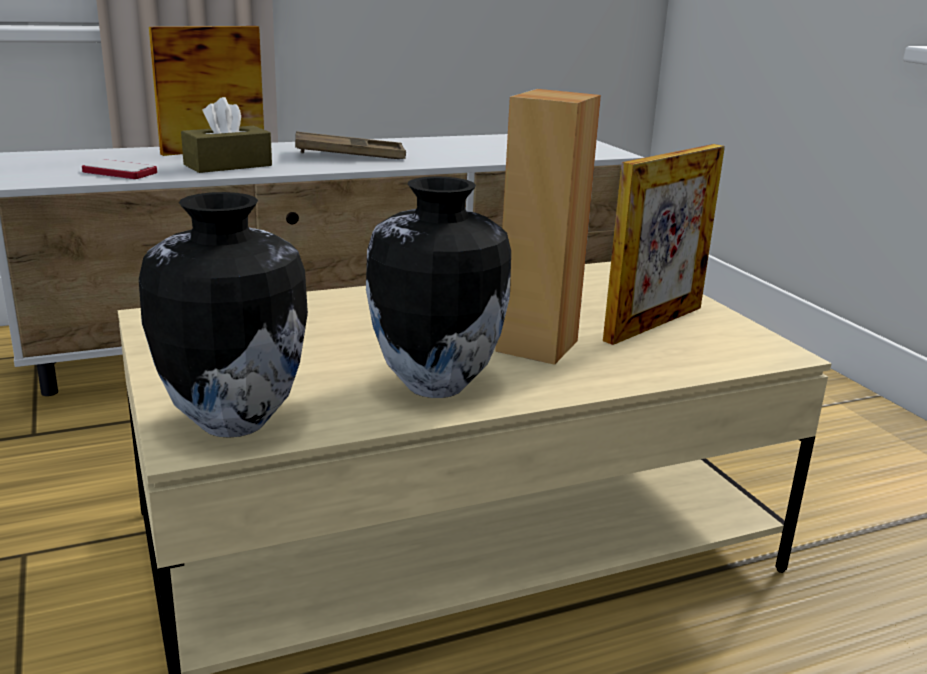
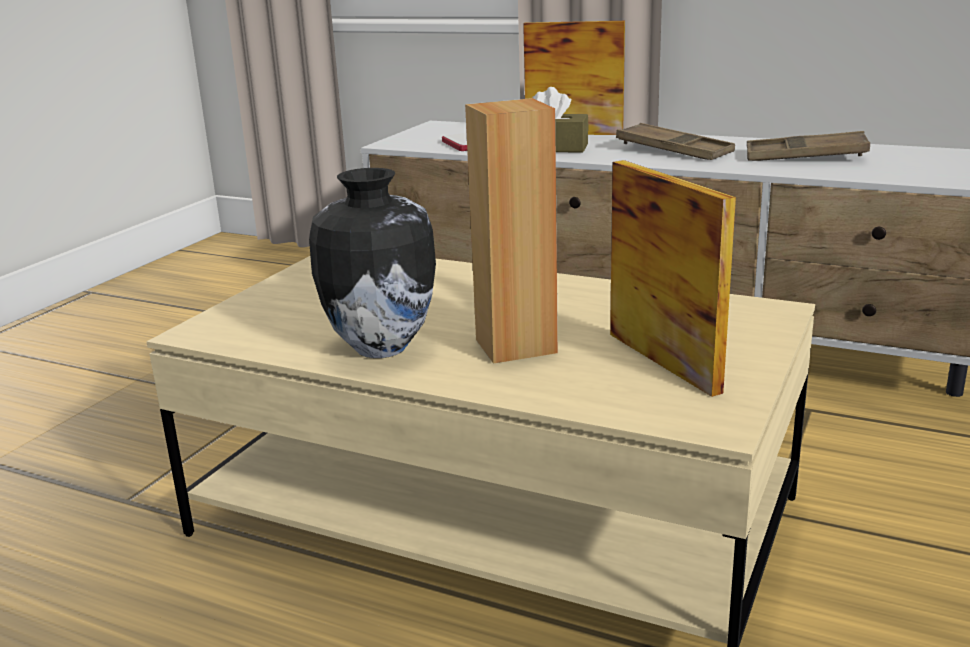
camera: 50 degrees right, 0 degrees up
vase [139,192,308,438] -> none
picture frame [603,144,725,345] -> picture frame turned 120 degrees counterclockwise [610,160,736,397]
none -> brown tray [747,131,870,161]

